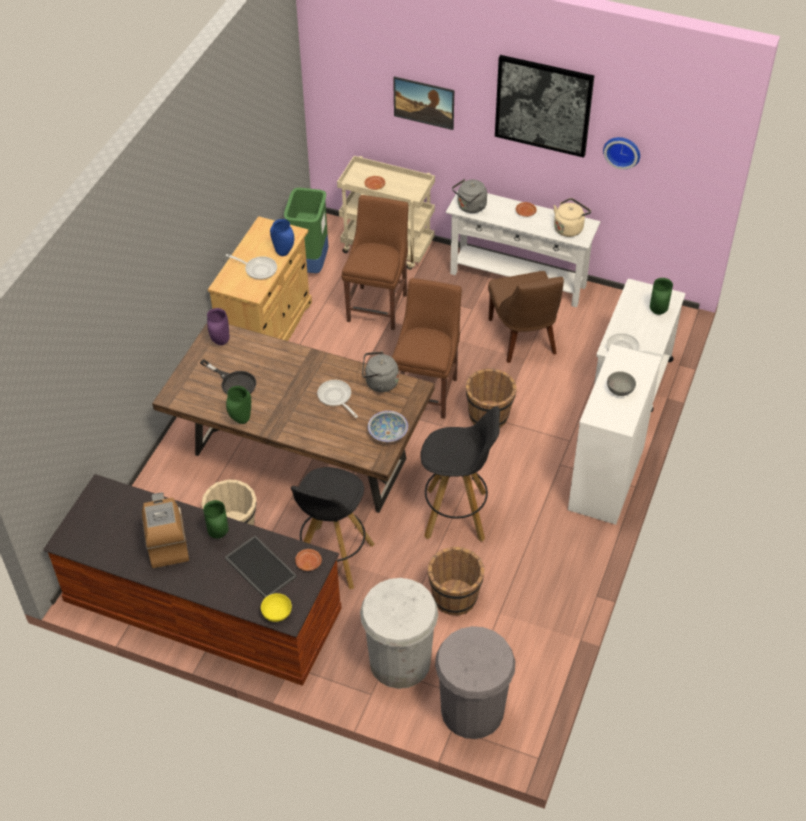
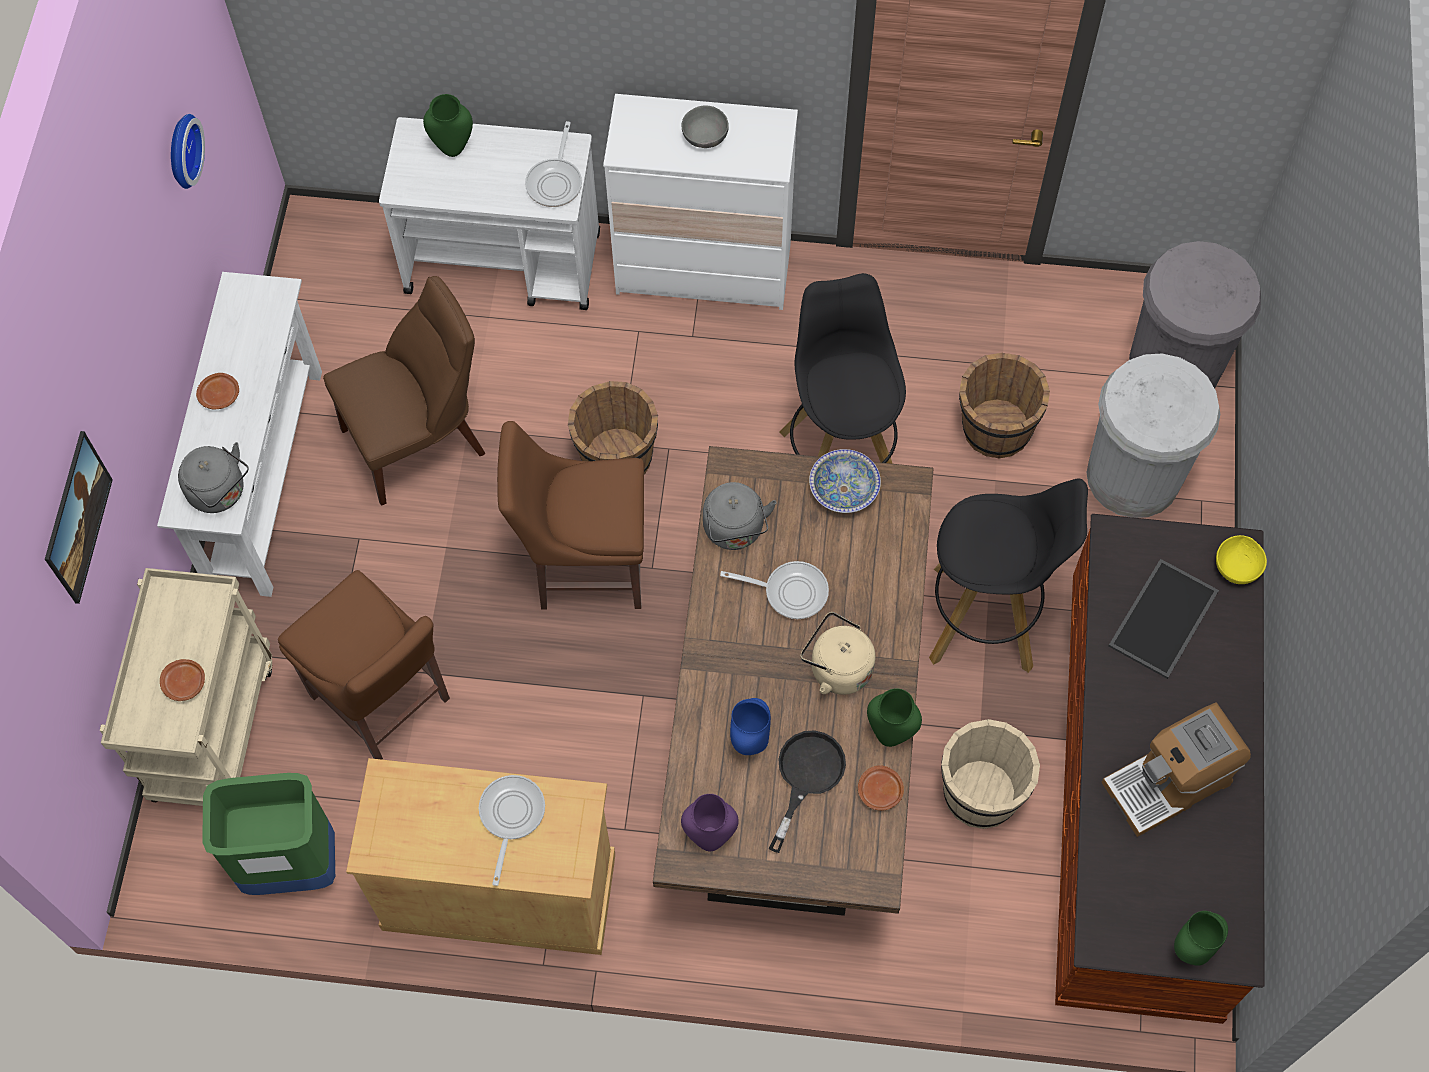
camera: 105 degrees left, 15 degrees up
green vase [203,500,229,539] -> green vase moved to [1174,911,1228,965]
blue vase [270,219,294,256] -> blue vase moved to [730,698,771,755]
brown plate [295,549,322,571] -> brown plate moved to [858,766,904,811]
frying pan [317,380,358,418] -> frying pan turned 120 degrees counterclockwise [720,561,829,619]
brown chair [341,195,409,330] -> brown chair turned 135 degrees counterclockwise [278,570,450,760]
picture [495,55,594,158] -> none
beige kettle [553,198,591,237] -> beige kettle moved to [801,612,875,695]

